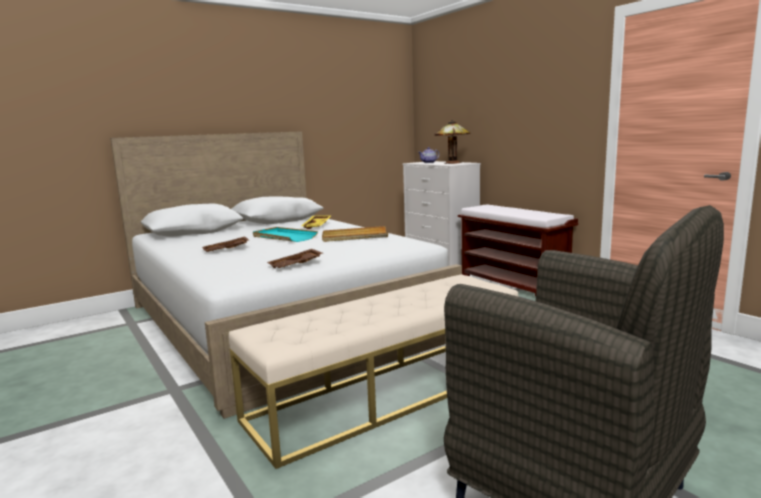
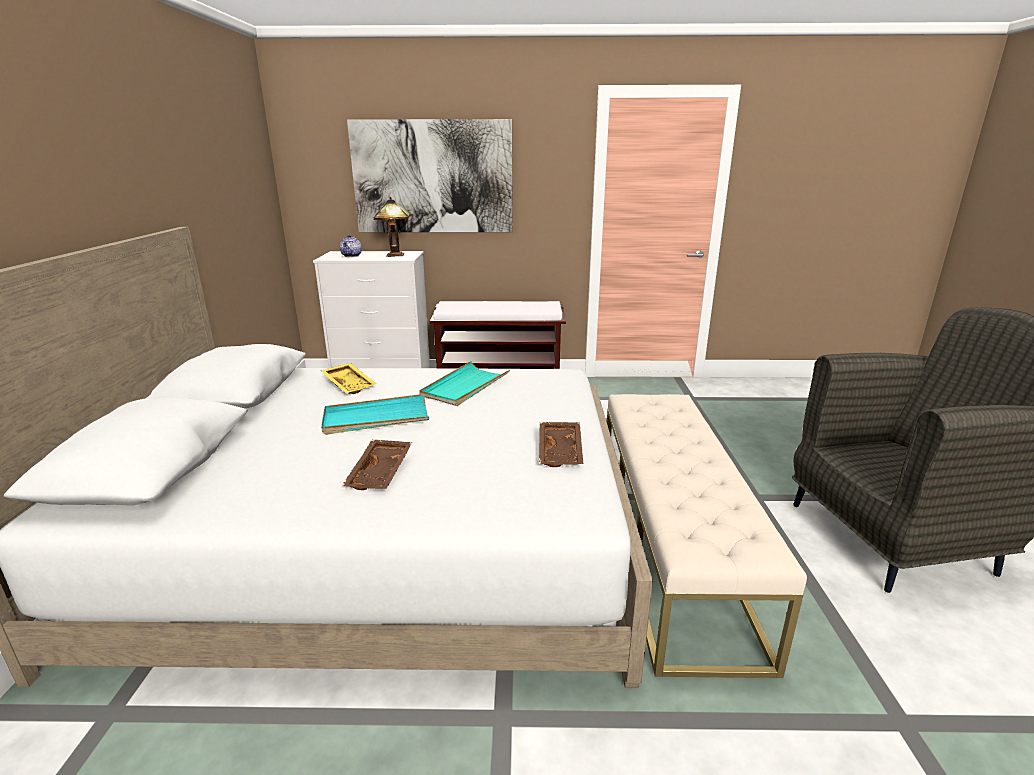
camera: 55 degrees left, 10 degrees up
beige tray [322,226,388,242] -> turquoise tray [419,361,510,406]
none -> picture [347,119,513,232]

